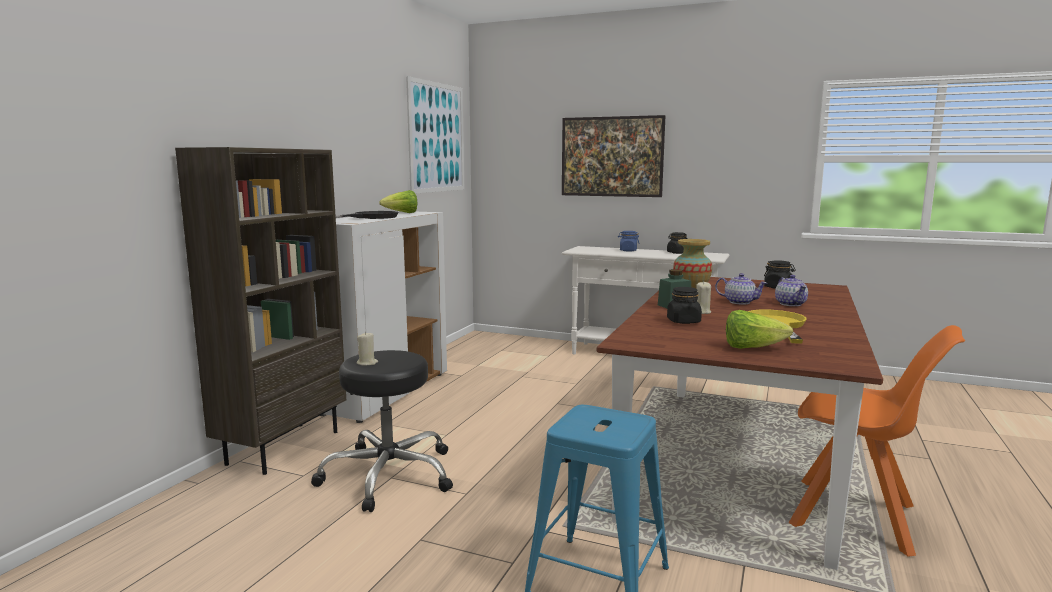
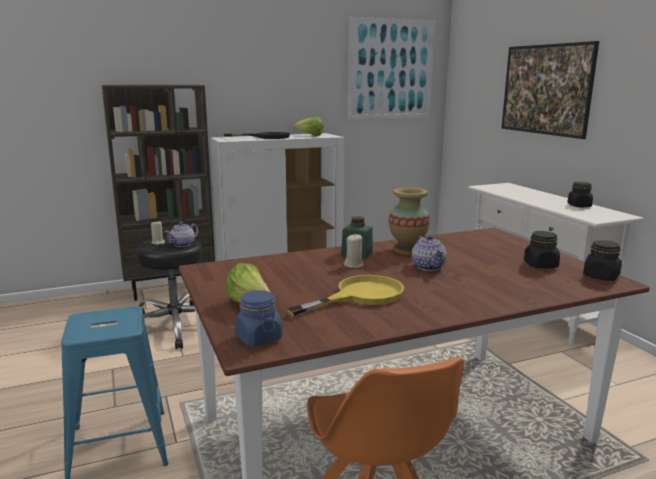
camera: 45 degrees right, 5 degrees up
blue jar [618,231,639,252] -> blue jar moved to [235,290,283,347]
black jar [667,287,702,324] -> black jar moved to [583,240,622,281]
teapot [775,275,808,306] -> teapot moved to [164,222,199,247]

